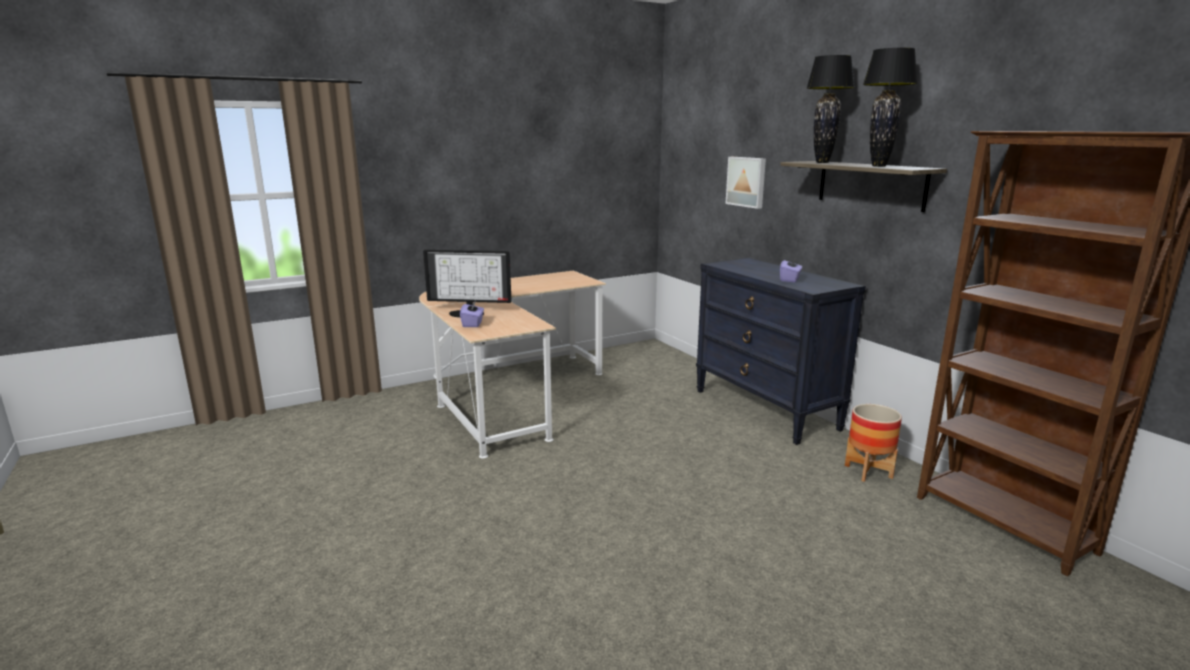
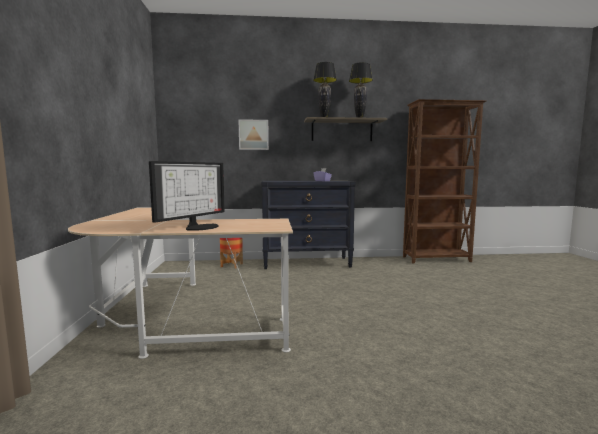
camera: 65 degrees left, 10 degrees down
purple tissue box [460,300,484,327] -> none
planter [845,404,902,482] -> planter moved to [220,238,243,269]

